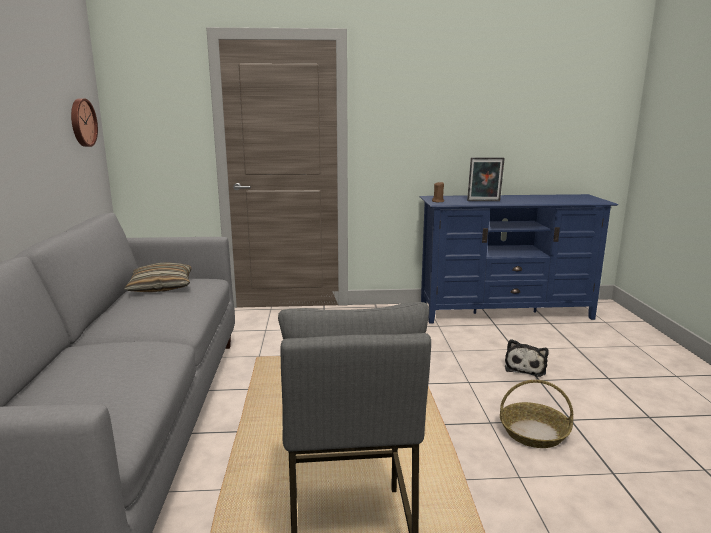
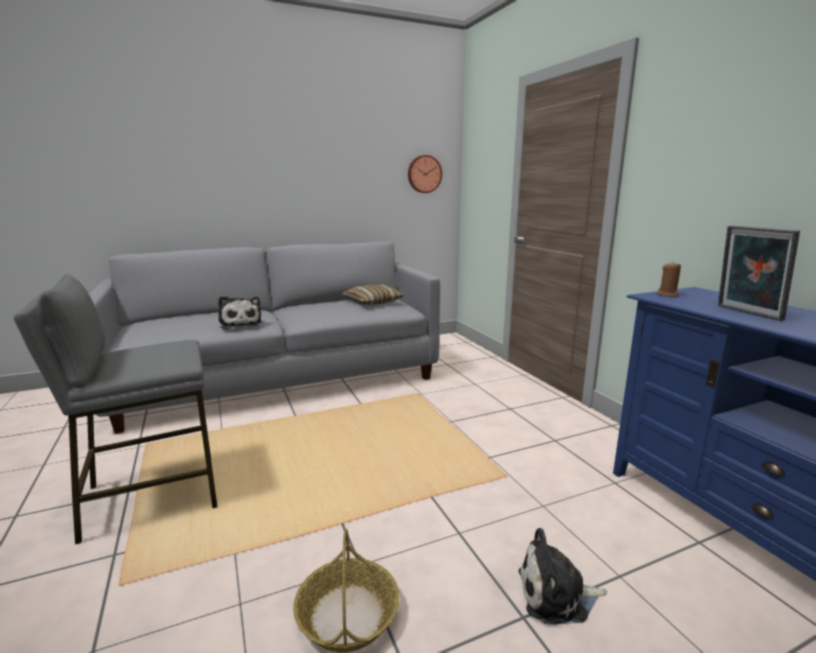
camera: 70 degrees right, 0 degrees up
none -> plush toy [218,296,262,329]

